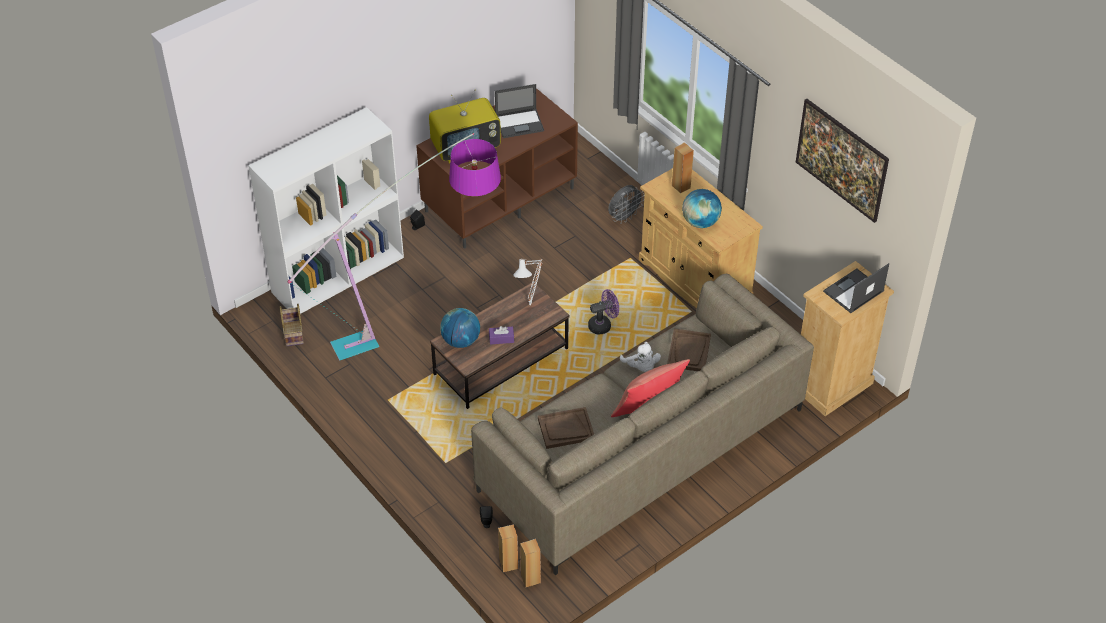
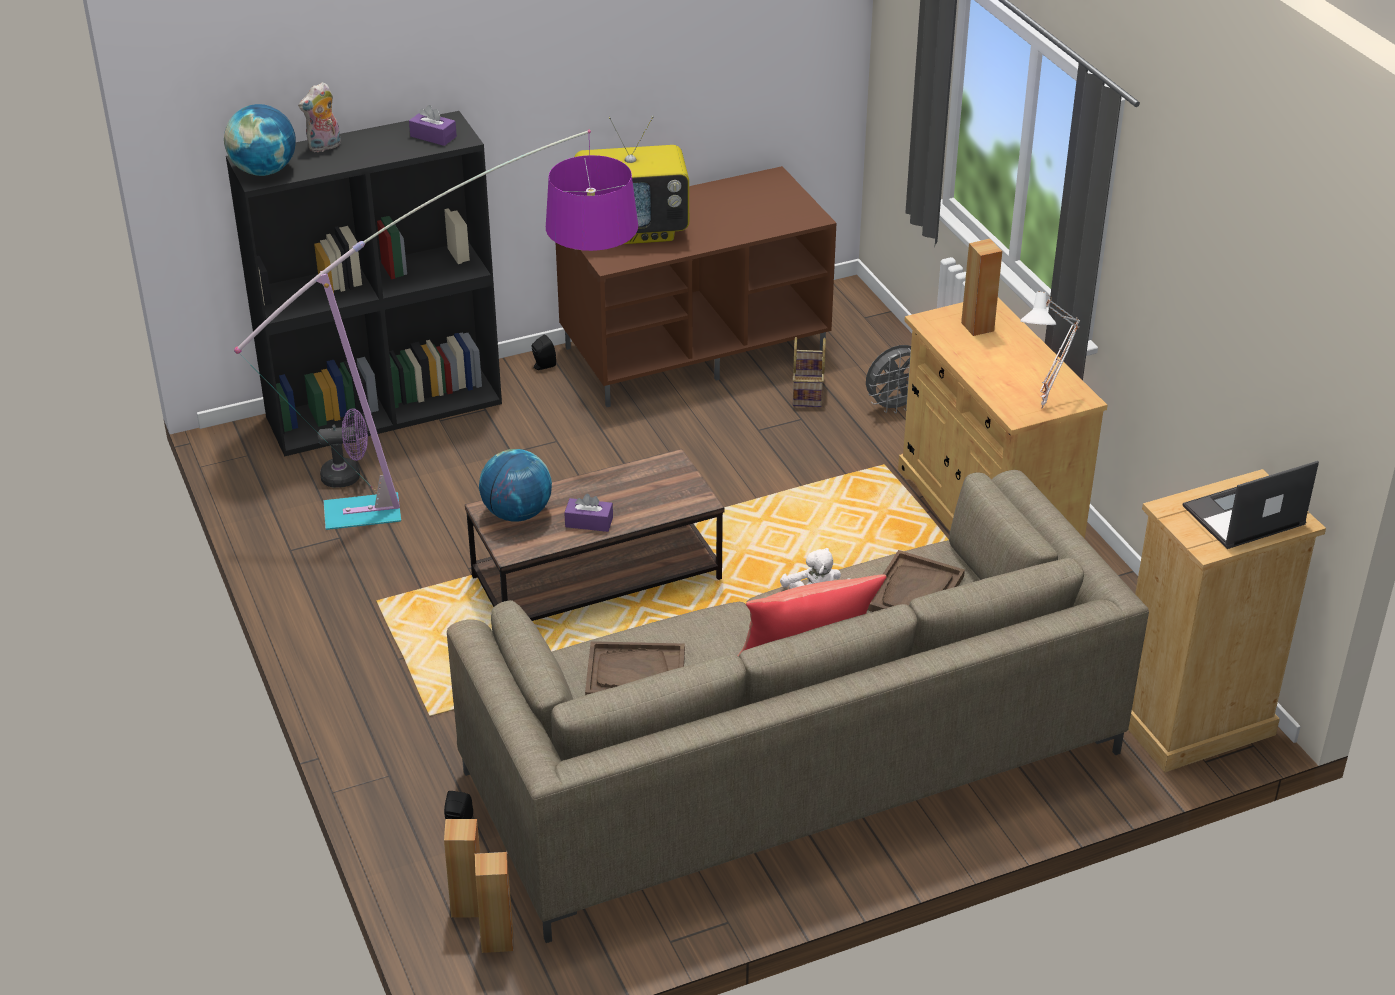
camera: 15 degrees right, 10 degrees down
white bookcase [248,107,404,314] -> black bookcase [226,111,502,456]
basket [280,304,304,346] -> basket moved to [793,337,826,407]
laptop [494,84,544,138] -> none
white table lamp [513,259,543,307] -> white table lamp moved to [1020,291,1080,408]
purple fan [588,289,619,334] -> purple fan moved to [318,408,368,488]
globe [682,189,722,228] -> globe moved to [224,104,296,176]
picture [796,99,889,223] -> none
none -> plush toy [298,82,341,153]
none -> purple tissue box [409,105,457,146]

